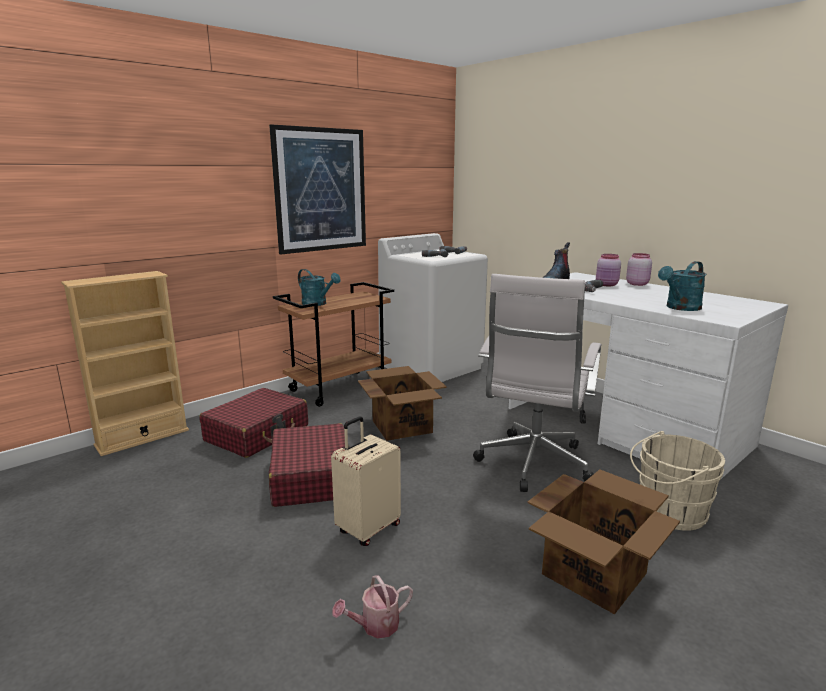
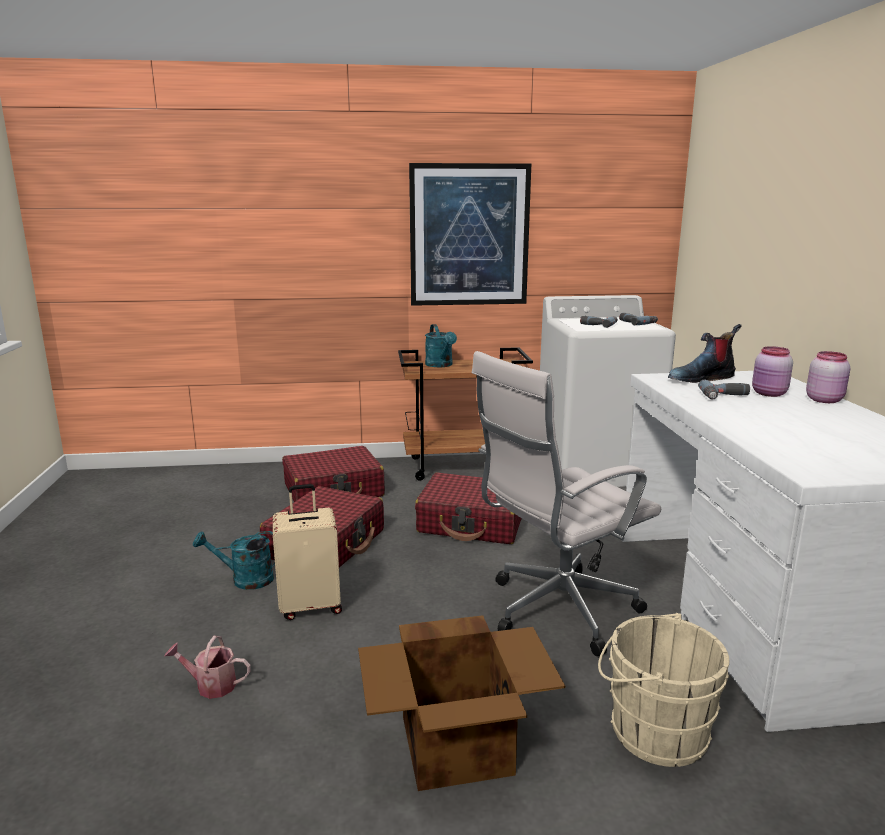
camera: 35 degrees right, 0 degrees up
beige bookcase [61,271,189,456] -> none
cardboard box [358,366,447,441] -> red suitcase [415,472,522,544]
turquoise watering can [658,261,706,311] -> turquoise watering can moved to [193,531,275,590]

